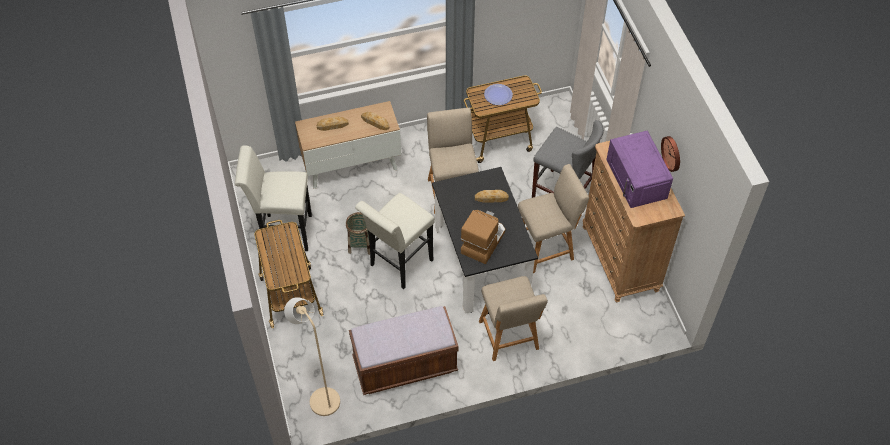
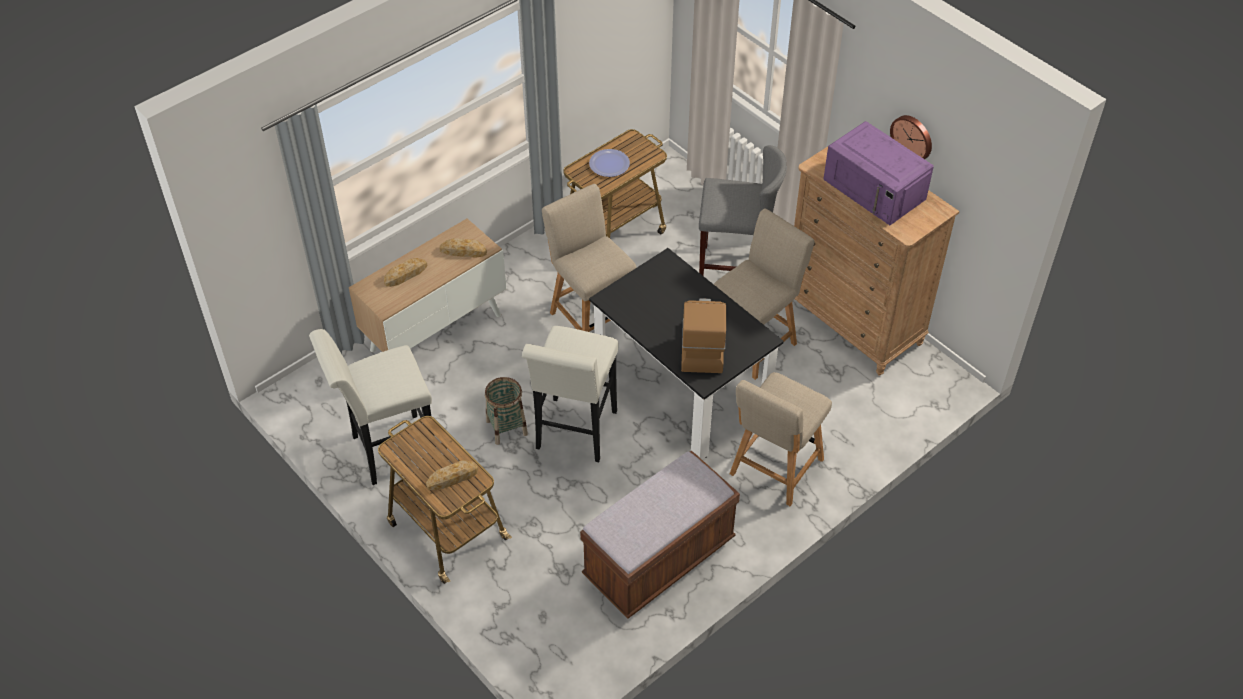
camera: 25 degrees left, 5 degrees down
beige floor lamp [284,297,340,416] -> none
bread [475,190,509,203] -> bread moved to [426,460,478,490]
beige chair [479,276,548,361] -> beige chair turned 75 degrees clockwise [730,372,832,506]

